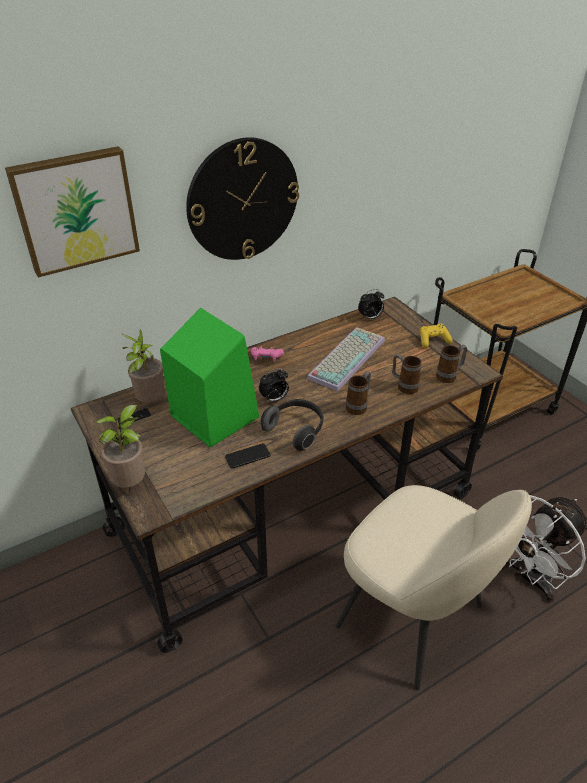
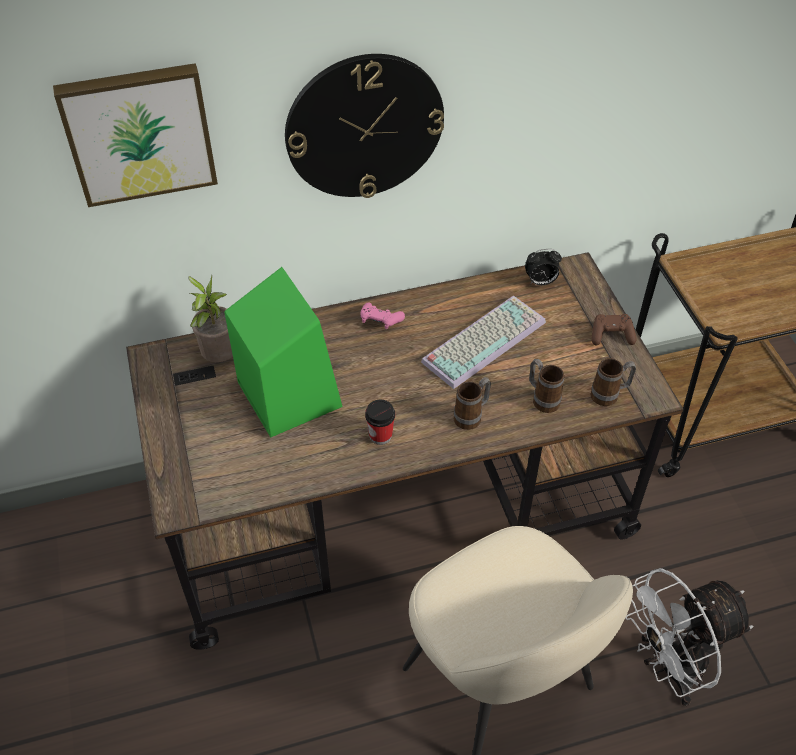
camera: 15 degrees right, 10 degrees up
potted plant [96,404,145,488] -> none
phone [225,443,271,469] -> none
alarm clock [259,368,289,403] -> none
headphones [260,399,323,451] -> cup [365,400,395,445]
yellow game controller [420,324,452,348] -> brown game controller [591,314,637,346]

